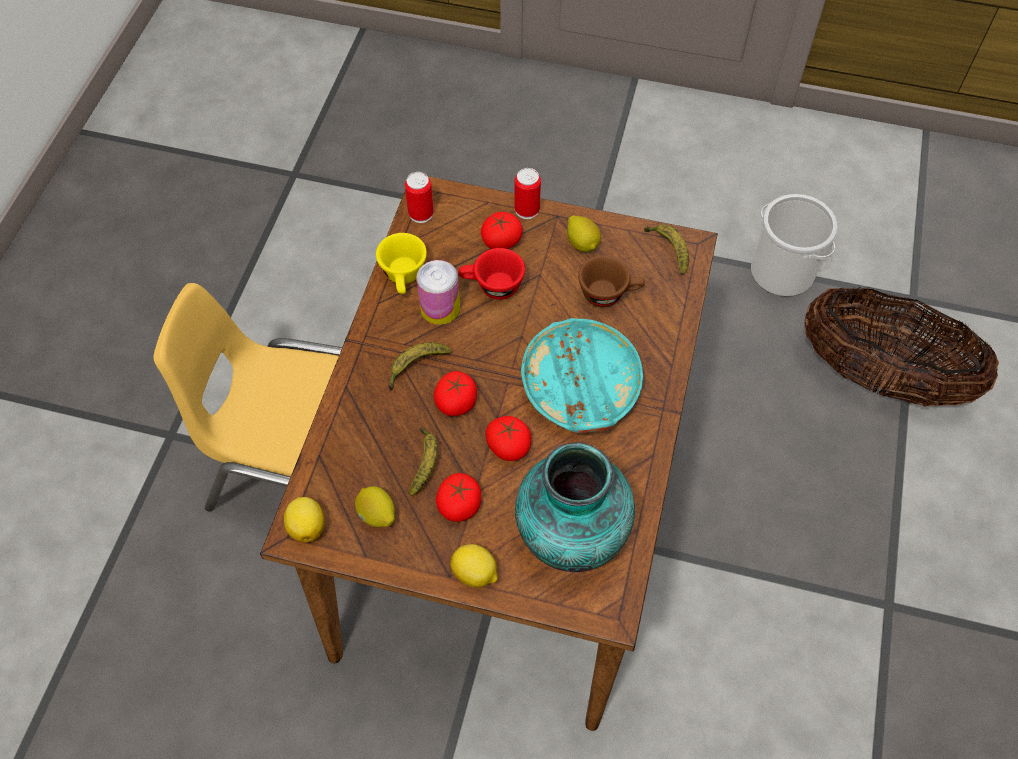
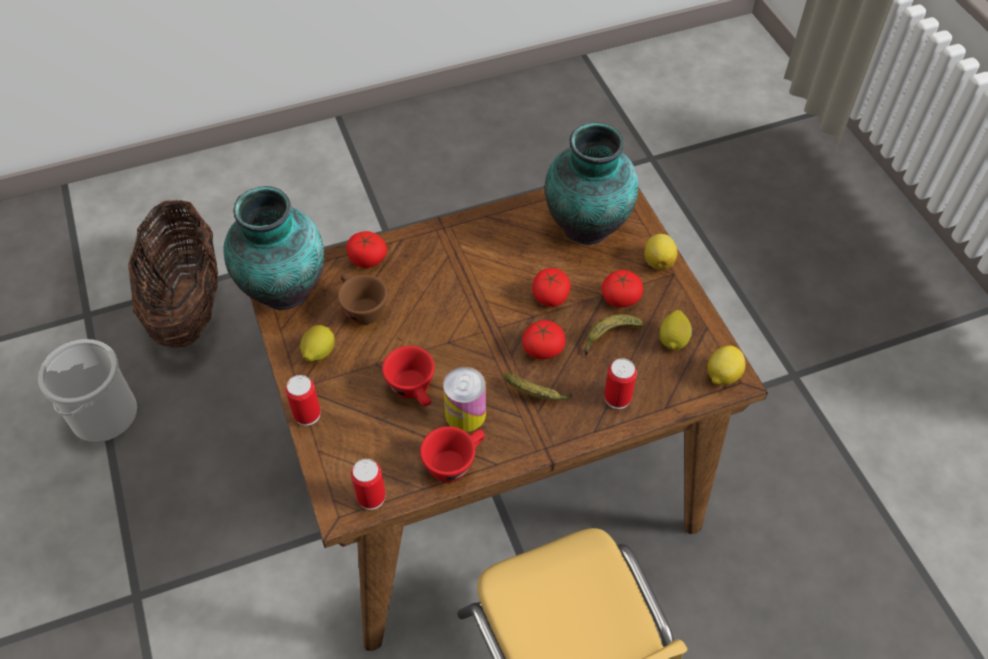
camera: 125 degrees left, 5 degrees down
yellow cup [376,233,427,294] -> red cup [420,426,485,482]
tomato [481,212,523,249] -> tomato moved to [346,231,387,268]
turquoise bowl [521,318,643,433] -> none
banana [644,224,689,275] -> vase [224,186,324,310]
none -> can [604,358,637,409]

